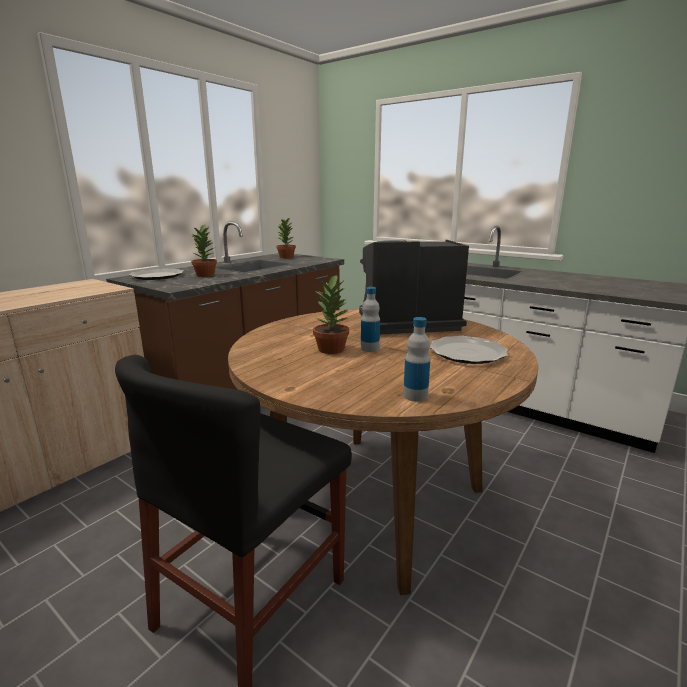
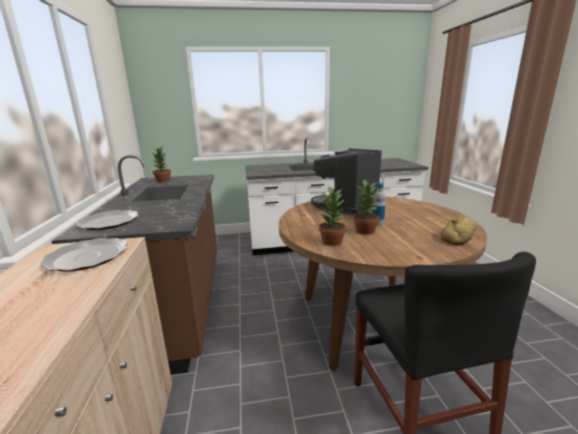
camera: 45 degrees left, 0 degrees up
potted plant [191,225,217,277] -> potted plant moved to [319,185,346,246]
bottle [403,317,430,402] -> bread [441,217,477,246]
plate [430,336,508,364] -> plate moved to [40,238,127,272]

